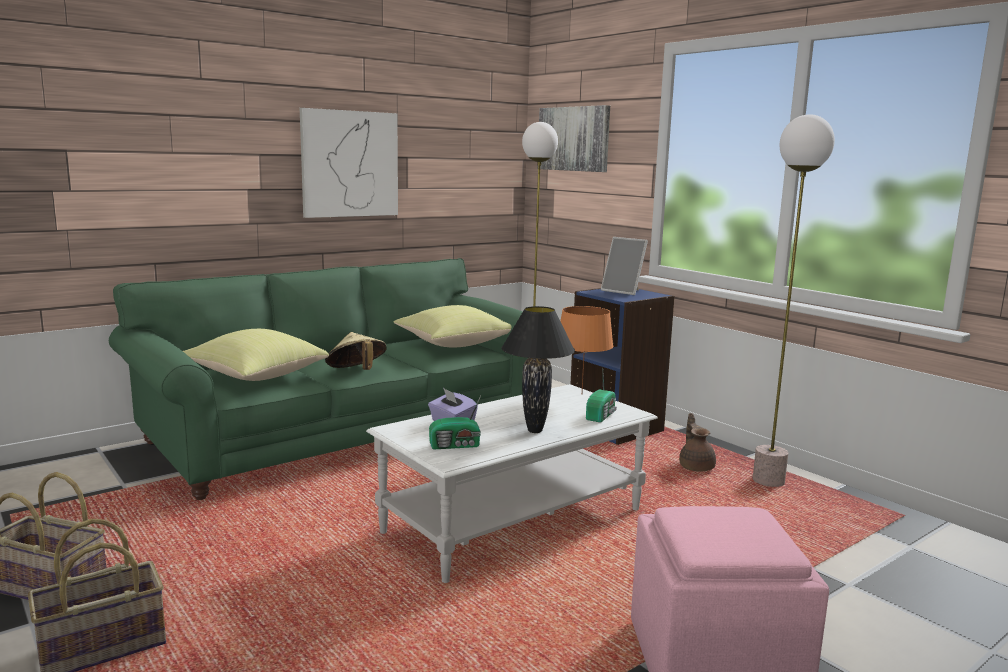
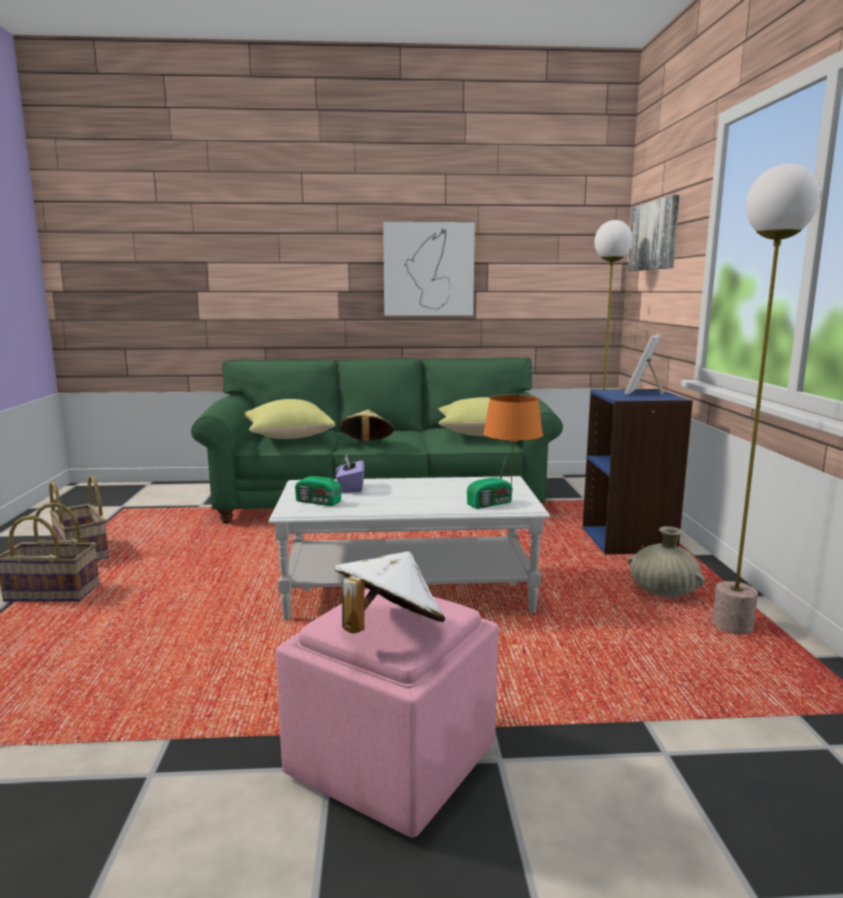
camera: 35 degrees right, 0 degrees up
black table lamp [502,306,575,433] -> none
picture frame [601,237,648,295] -> picture frame turned 45 degrees clockwise [625,334,665,395]
brown teapot [679,413,716,472] -> beige vase [628,526,705,598]
none -> white hat [334,551,445,634]

